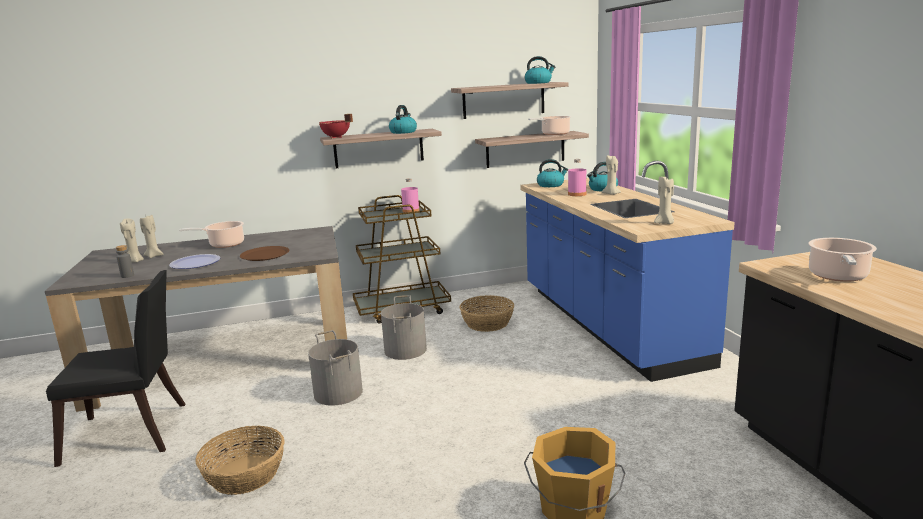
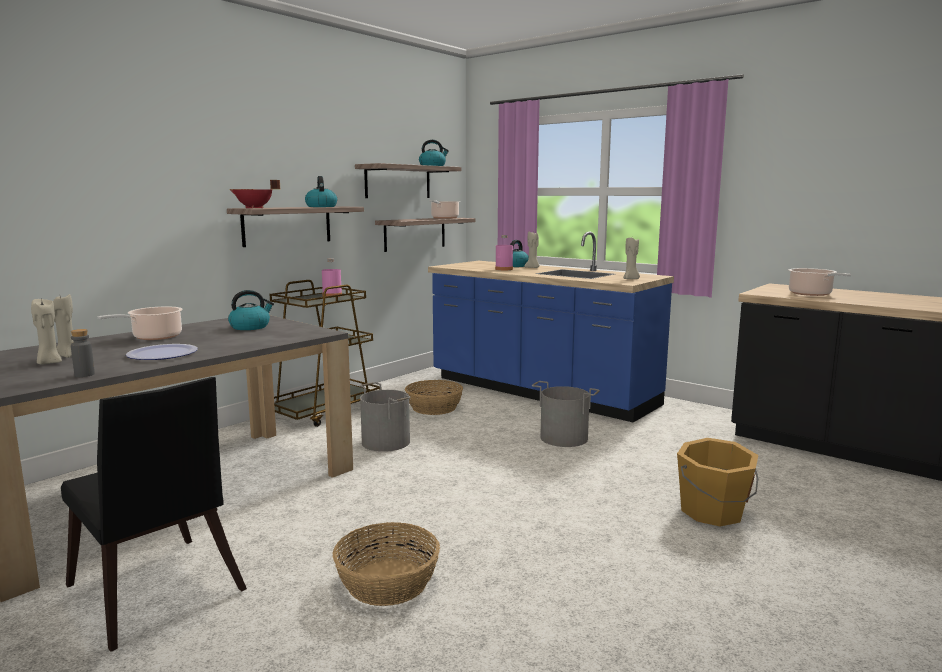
camera: 35 degrees left, 5 degrees down
black chair [46,270,186,467] -> black chair turned 90 degrees clockwise [61,377,247,652]
brown plate [240,246,289,261] -> none
grey bucket [308,330,363,406] -> grey bucket moved to [532,381,600,447]
kettle [537,159,568,187] -> kettle moved to [228,290,274,330]

